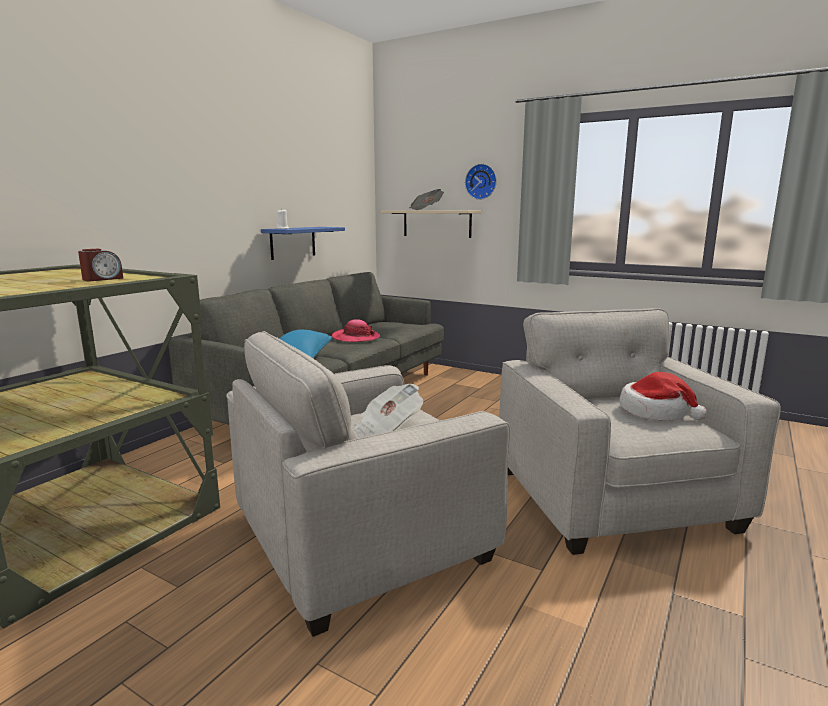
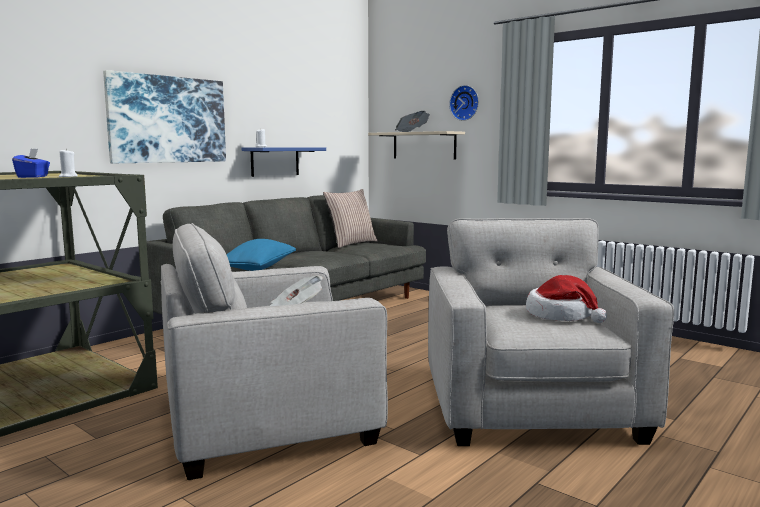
camera: 10 degrees right, 5 degrees down
alarm clock [78,249,123,281] -> white candle [59,149,78,177]
hat [332,319,380,342] -> none
none -> blue tissue box [12,149,50,178]
none -> picture [103,70,226,163]
none -> pillow [323,189,377,248]

